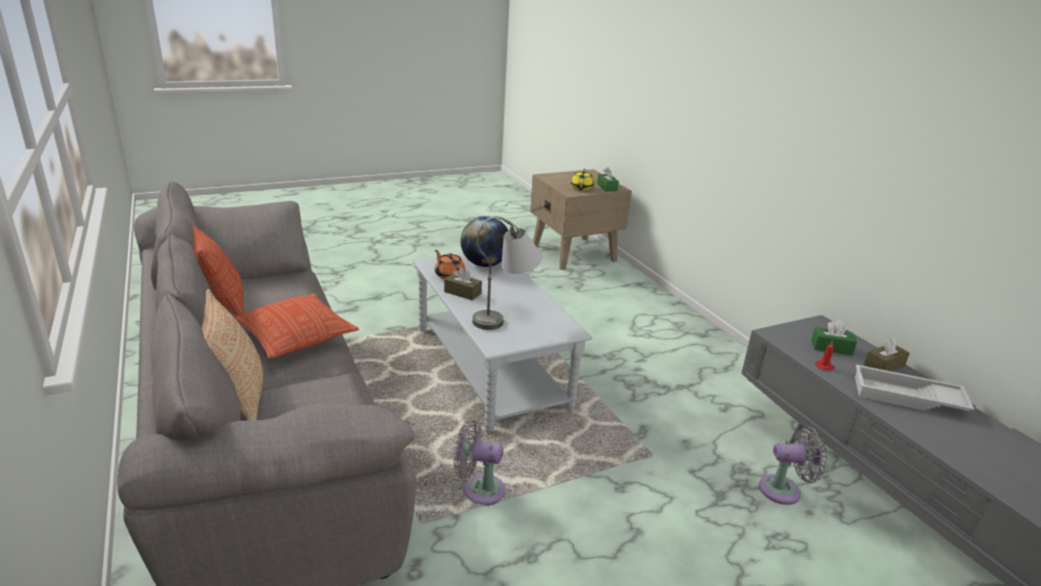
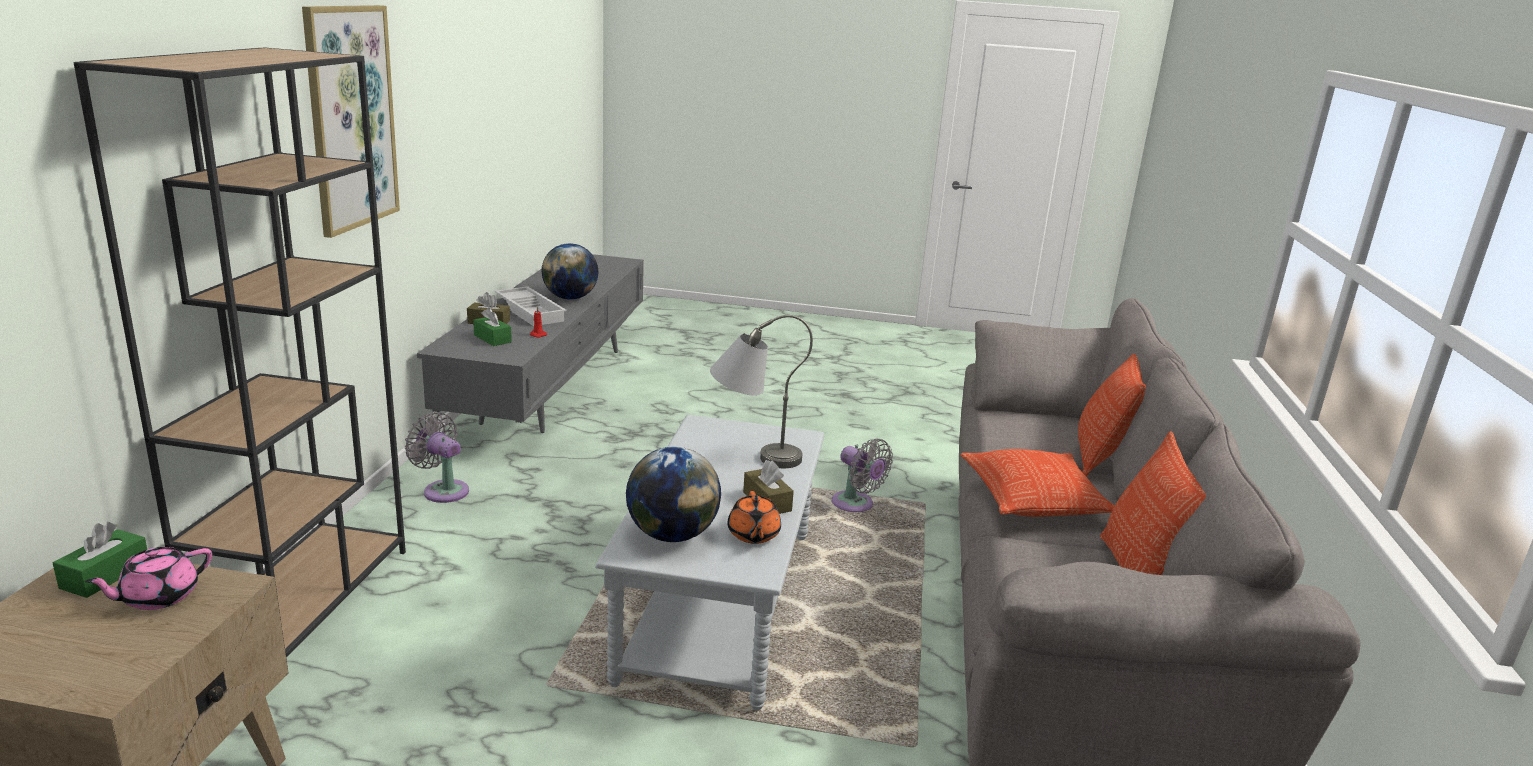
camera: 145 degrees left, 5 degrees down
beige pillow [202,289,263,421] -> orange pillow [1078,354,1146,477]
yellow teapot [571,169,594,190] -> pink teapot [84,547,212,610]
grey fan [759,426,827,505] -> grey fan moved to [405,412,469,503]
none -> bookcase [74,48,406,676]
none -> picture [302,5,400,238]
none -> globe [542,243,599,300]

